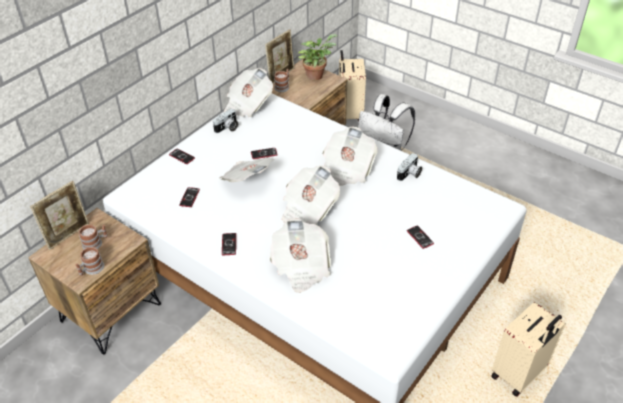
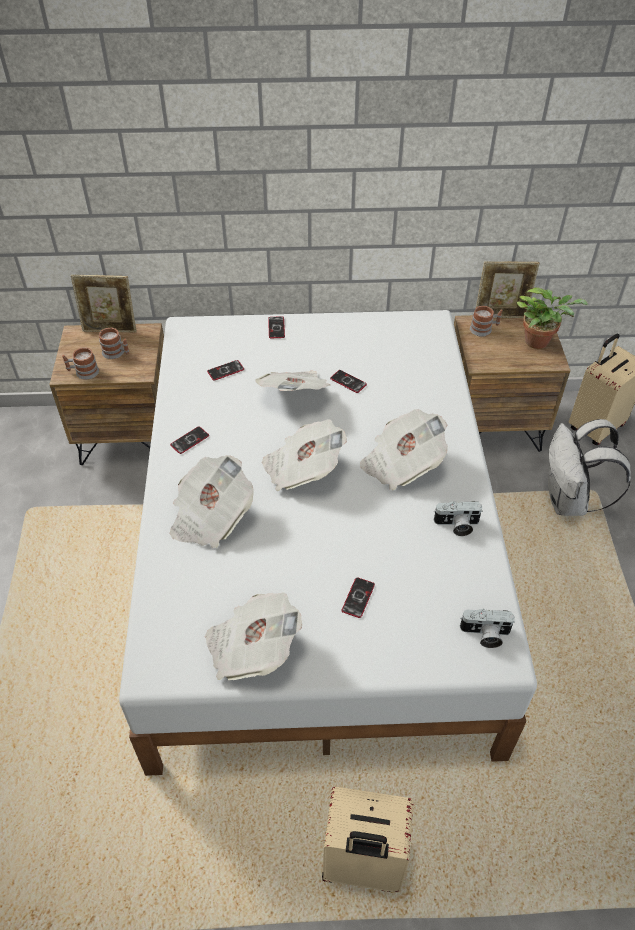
camera: 50 degrees right, 5 degrees up
camera [213,109,238,133] -> camera moved to [460,609,515,648]
newspaper [224,68,273,117] -> newspaper moved to [205,592,302,680]

